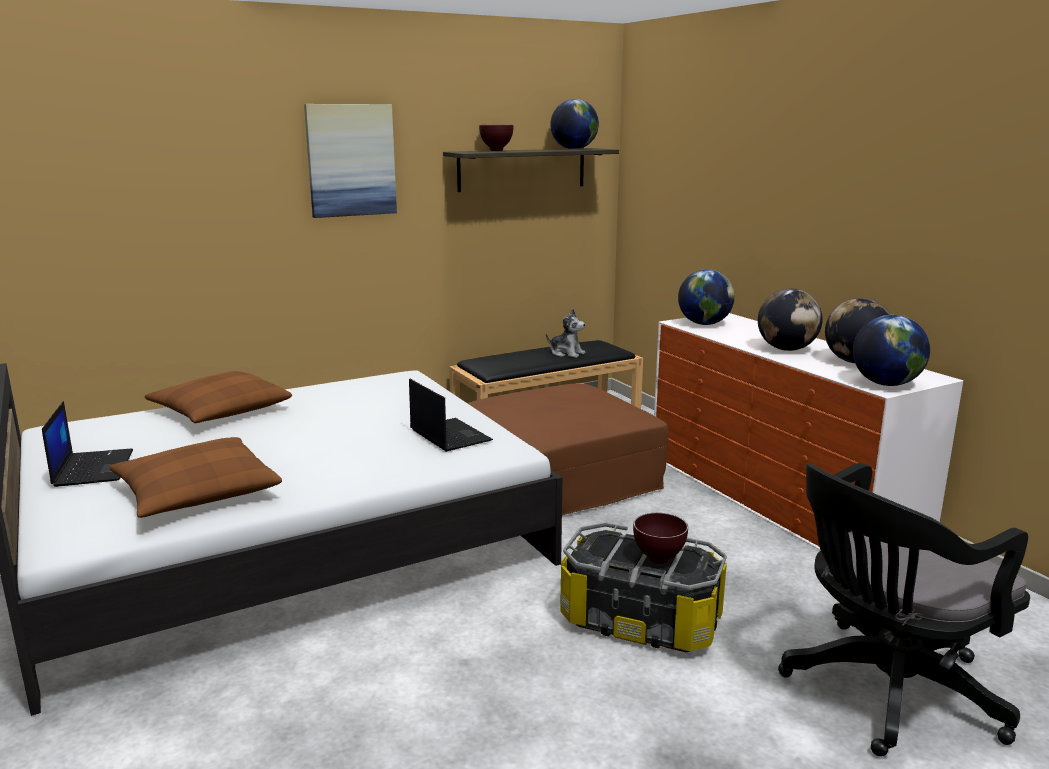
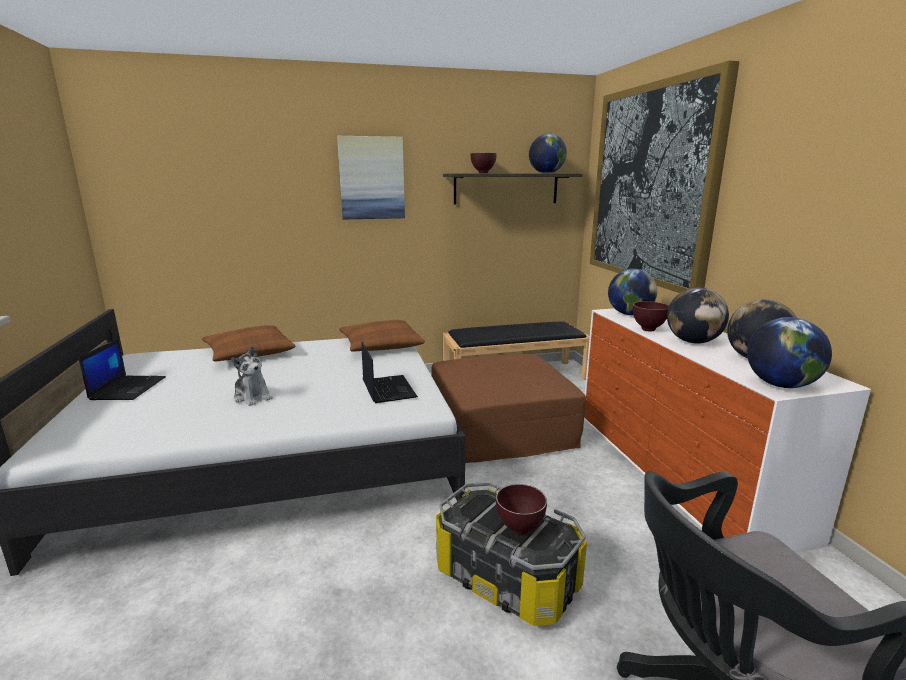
camera: 15 degrees right, 0 degrees up
brown pillow [109,437,282,518] -> brown pillow moved to [339,320,425,352]
plush toy [546,309,585,358] -> plush toy moved to [231,346,273,406]
none -> picture [590,61,740,293]
none -> brown bowl [633,301,669,332]

